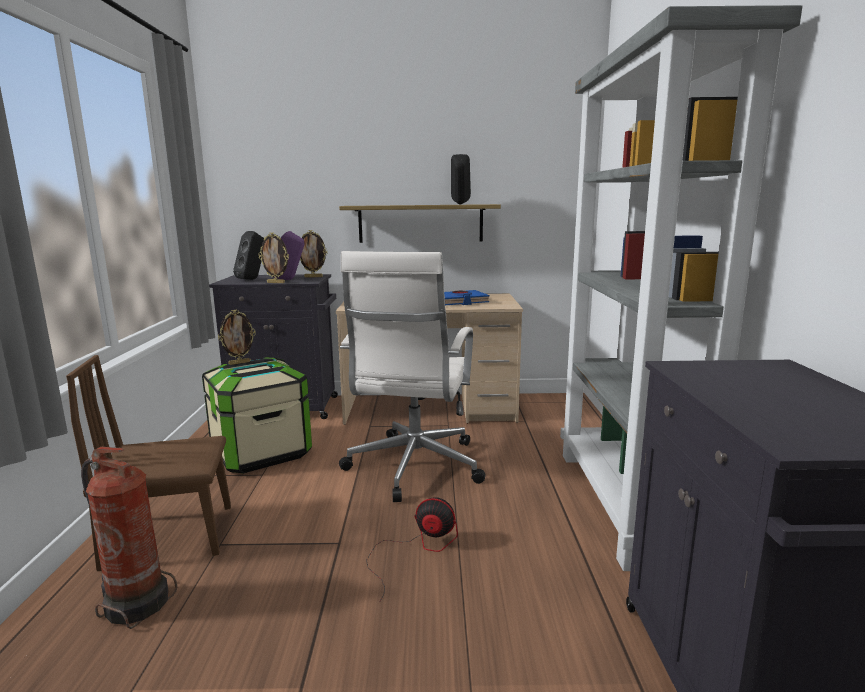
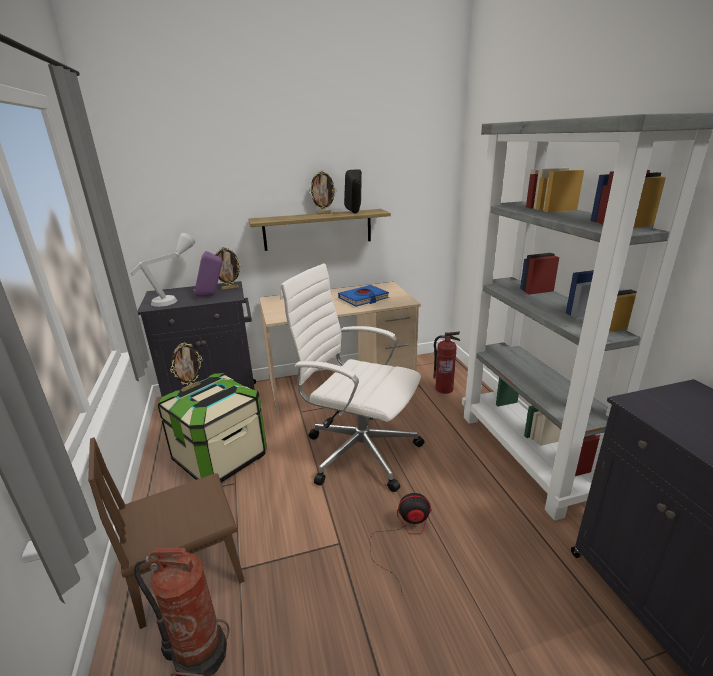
camera: 15 degrees left, 10 degrees up
black speaker [233,231,264,280] -> grey table lamp [130,233,195,307]
picture frame [258,233,289,283] -> picture frame moved to [309,170,336,214]
white office chair [339,251,486,502] -> white office chair turned 120 degrees clockwise [280,263,425,492]
none -> fire extinguisher [433,332,460,394]

